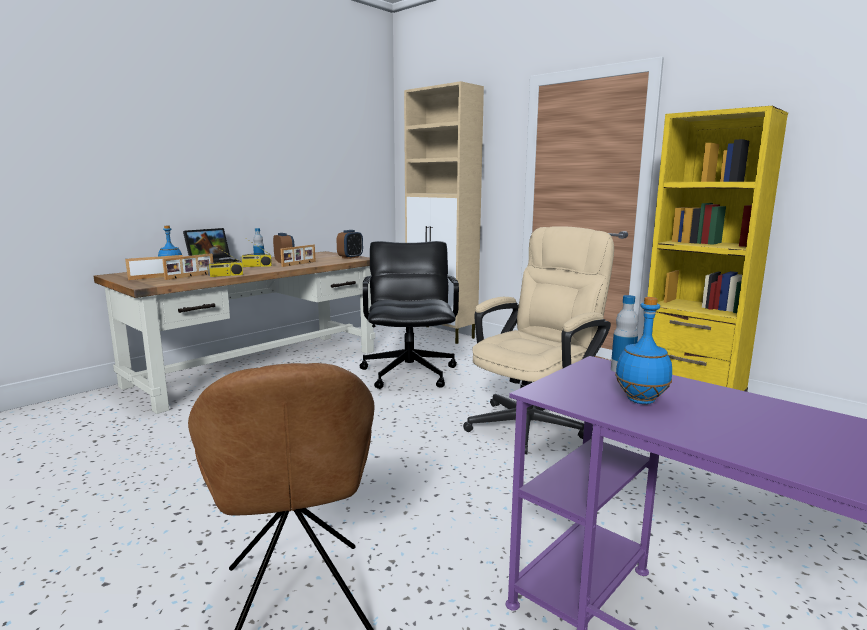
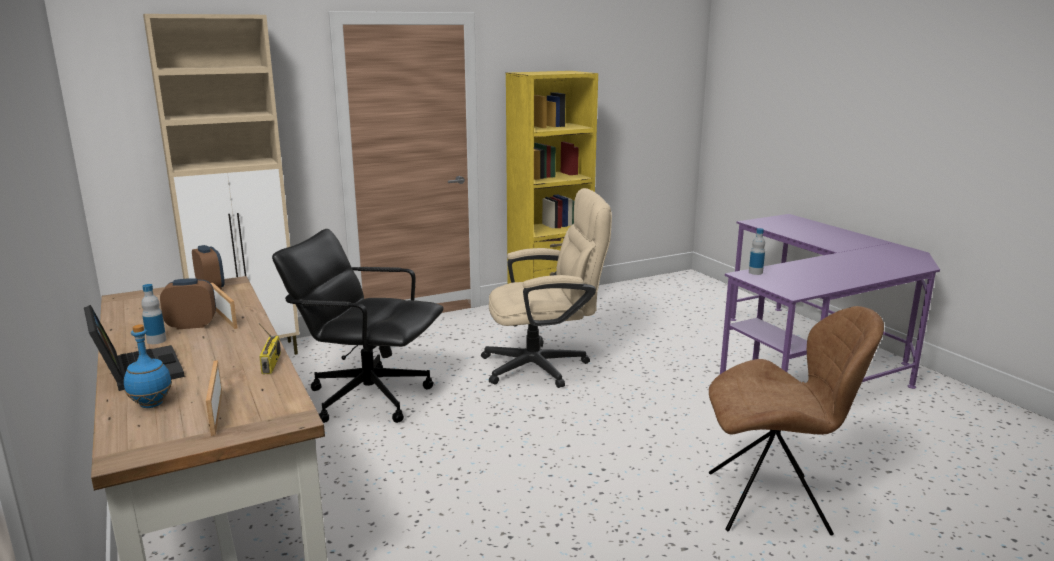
camera: 70 degrees left, 5 degrees up
picture frame [162,254,213,280] -> none
radio [240,238,272,267] -> none
beige office chair [463,226,614,455] -> beige office chair turned 105 degrees clockwise [481,188,612,388]
blue bottle [615,297,672,404] -> none

